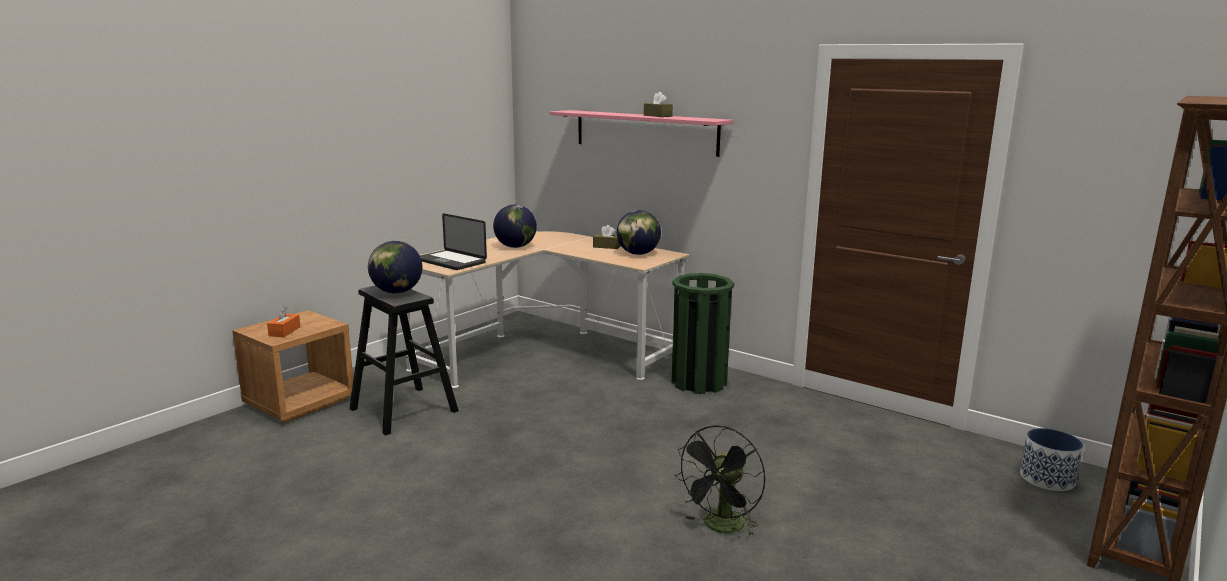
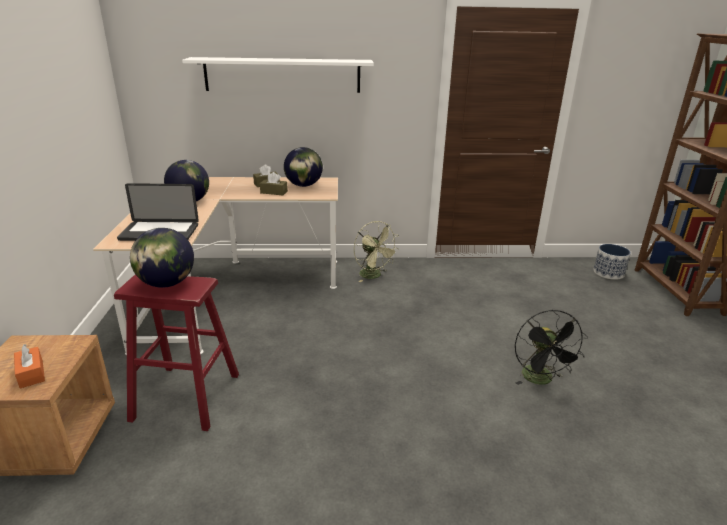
camera: 40 degrees left, 10 degrees up
black stool [350,285,459,436] -> red stool [114,274,239,431]
pink shelf [550,110,733,157] -> white shelf [182,57,374,93]
brown tissue box [644,92,673,117] -> brown tissue box moved to [260,172,288,195]
green trash can [671,273,734,394] -> green fan [354,221,399,282]

